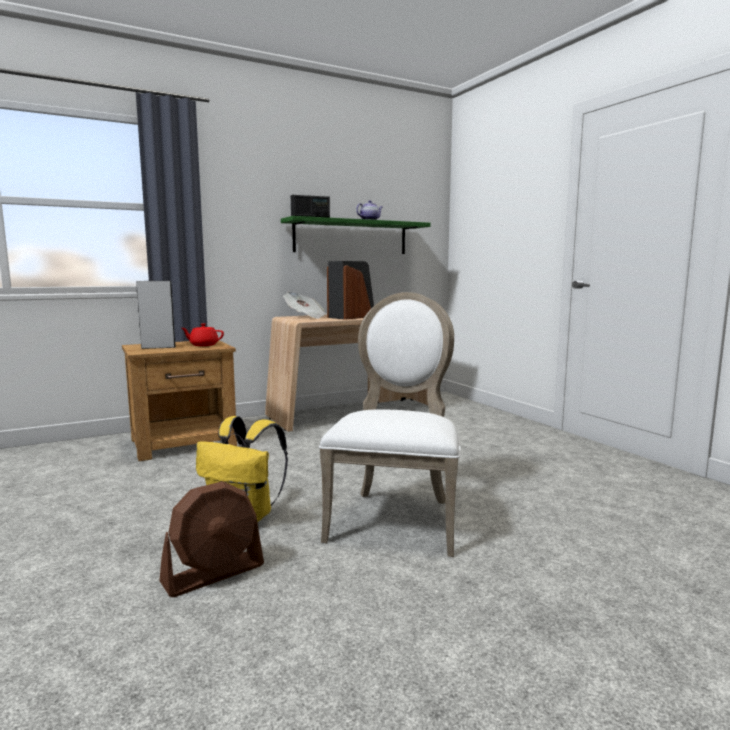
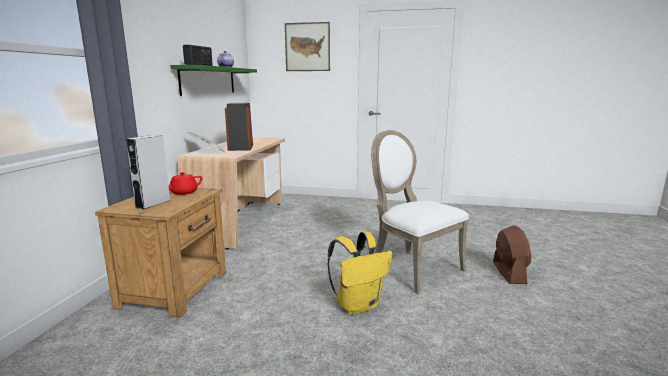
camera: 50 degrees left, 5 degrees up
brown fan [159,481,264,597] -> brown fan moved to [493,225,531,284]
none -> picture [285,22,330,71]

